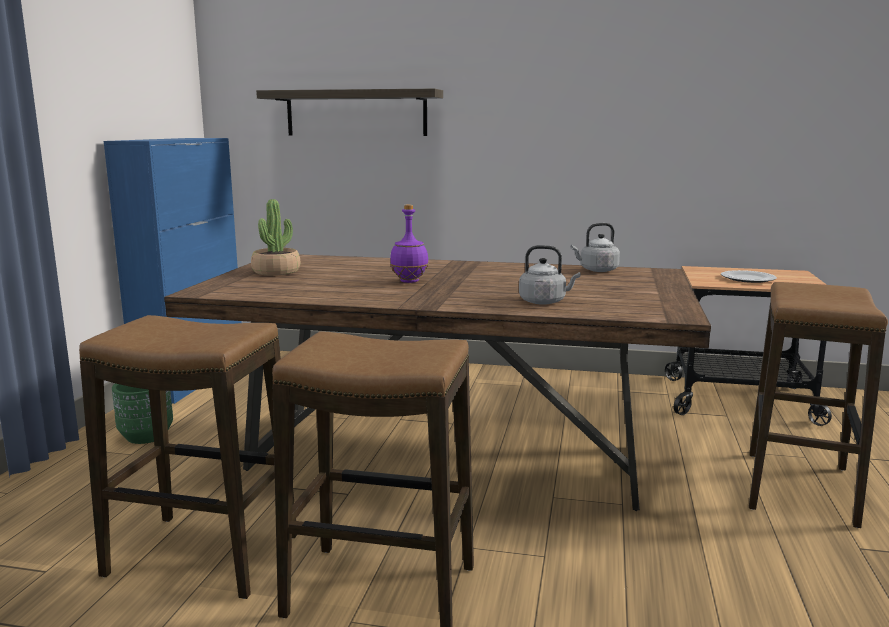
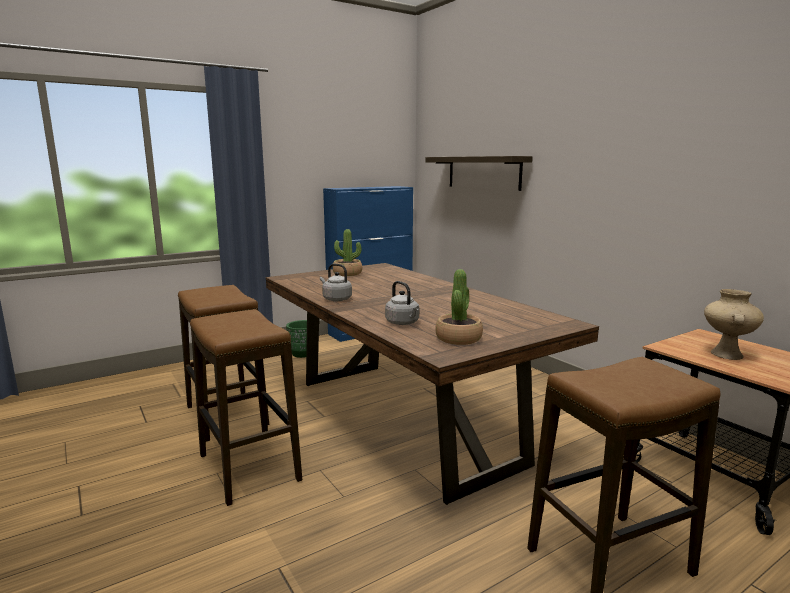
camera: 45 degrees right, 0 degrees up
purple bottle [390,204,429,283] -> none
grey kettle [571,223,620,272] -> grey kettle moved to [320,264,352,301]
plate [721,270,777,283] -> beige vase [704,289,764,360]
none -> potted plant [435,269,483,345]

